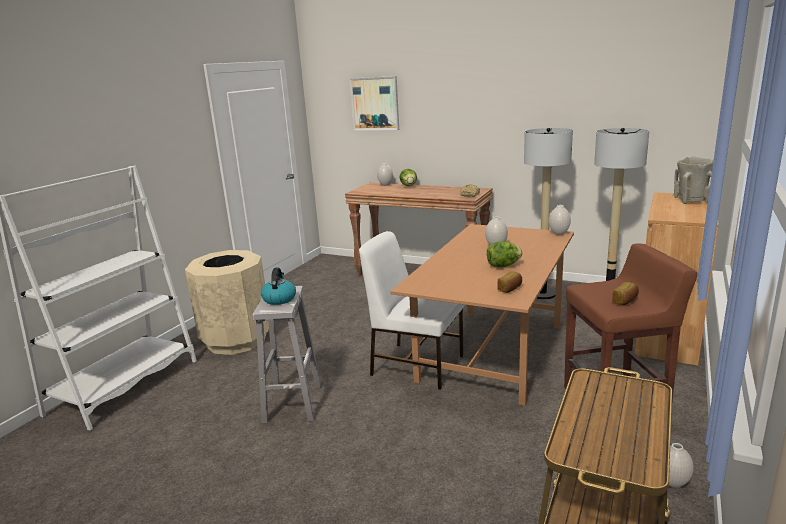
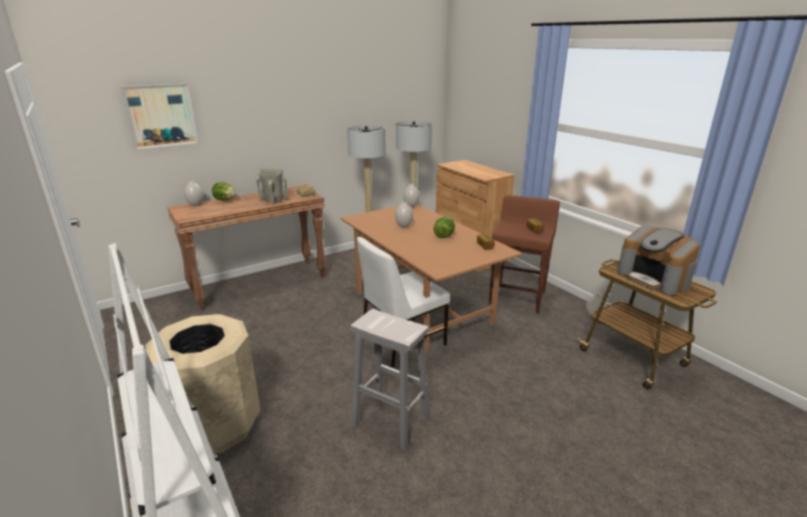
camera: 60 degrees left, 5 degrees up
kettle [261,268,296,305] -> none
beige vase [674,156,713,204] -> beige vase moved to [256,167,287,204]
none -> coffee machine [617,226,700,295]

